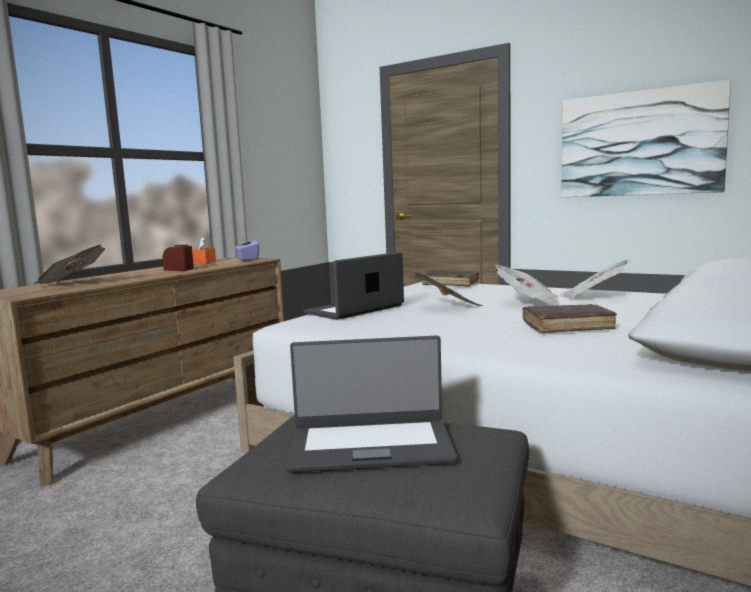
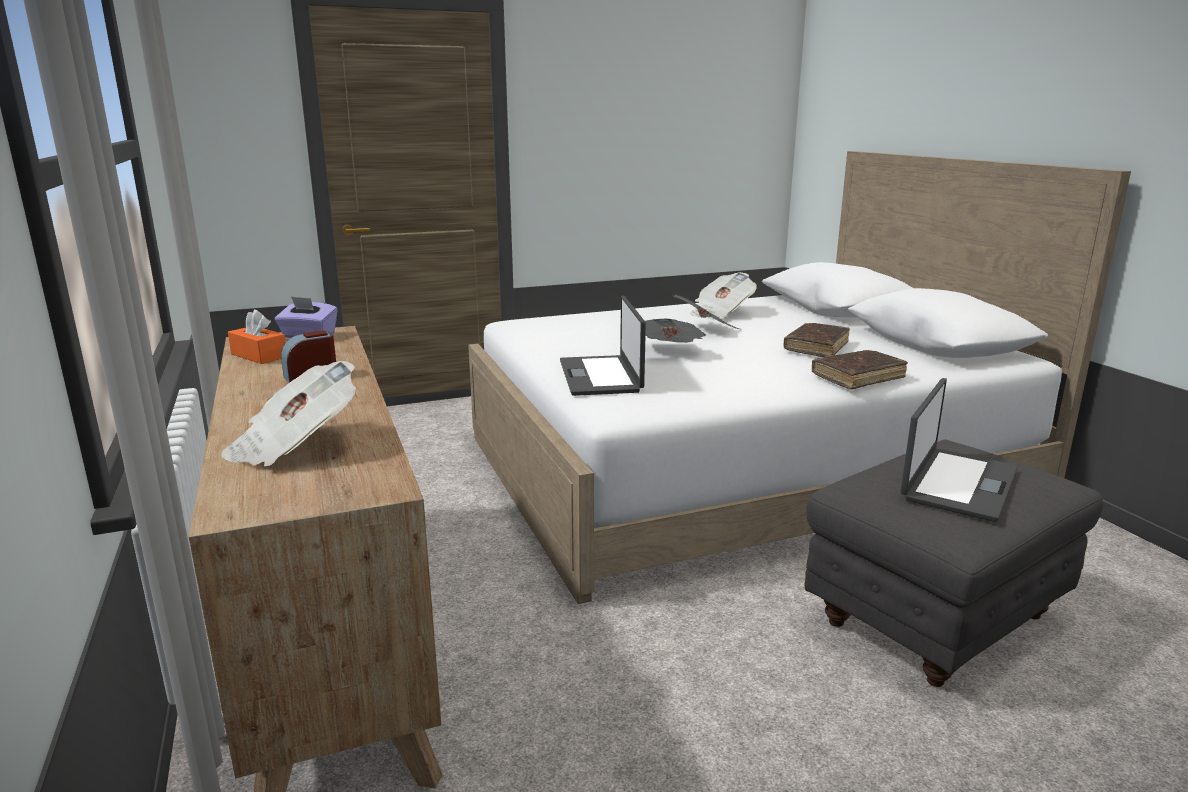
camera: 55 degrees left, 10 degrees up
brown book [422,269,479,287] -> brown book moved to [812,350,908,389]
picture [561,80,731,197] -> none

